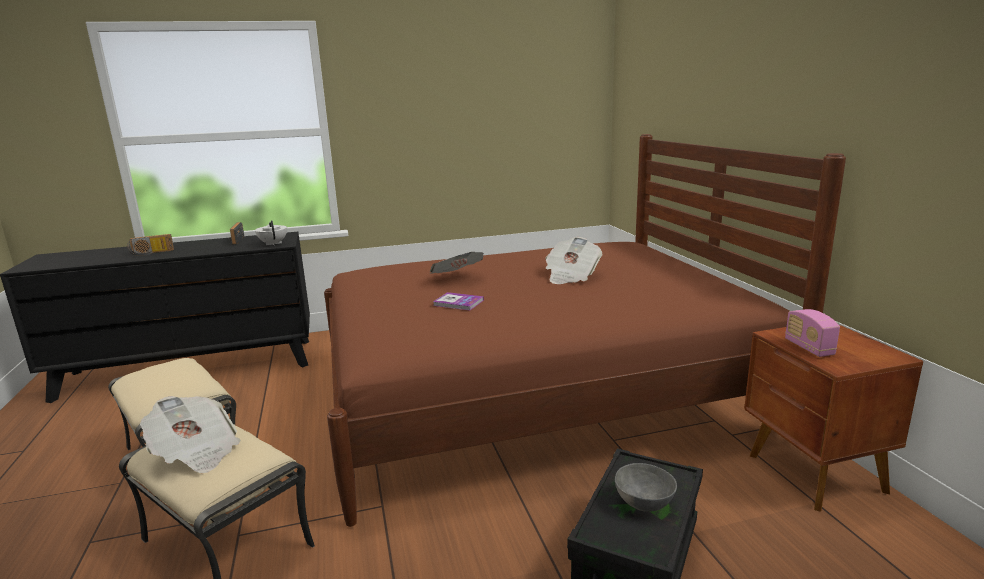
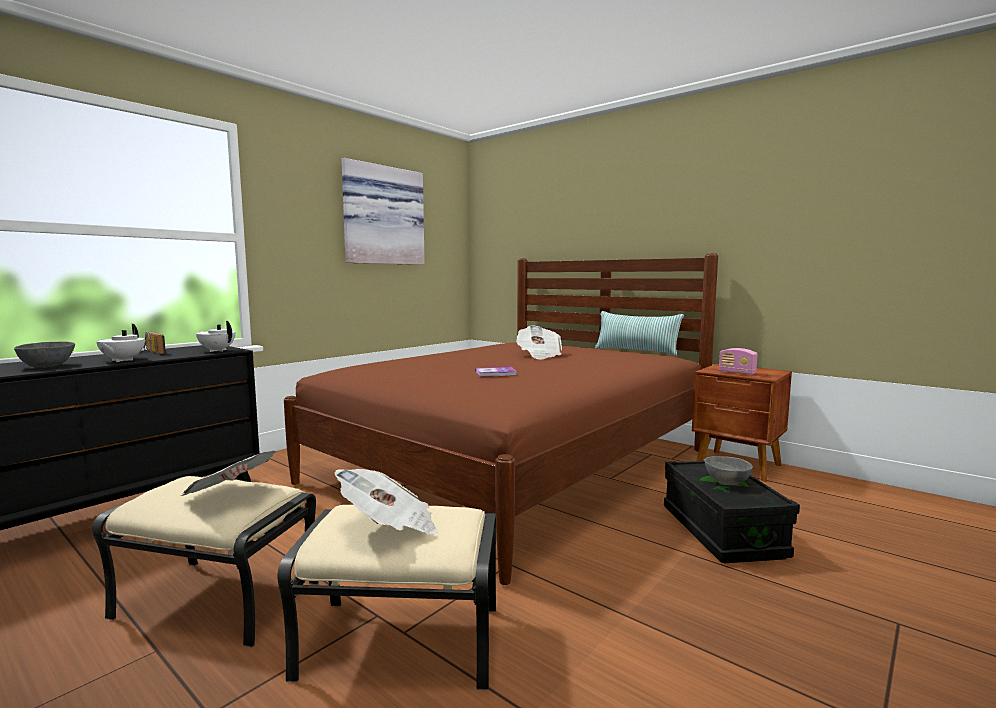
camera: 35 degrees left, 10 degrees down
radio [127,234,174,256] -> grey bowl [14,342,75,368]
newspaper [430,252,484,274] -> newspaper moved to [181,451,276,496]
none -> white teapot [96,324,145,362]
none -> picture [341,158,425,265]
none -> pillow [595,311,684,356]

